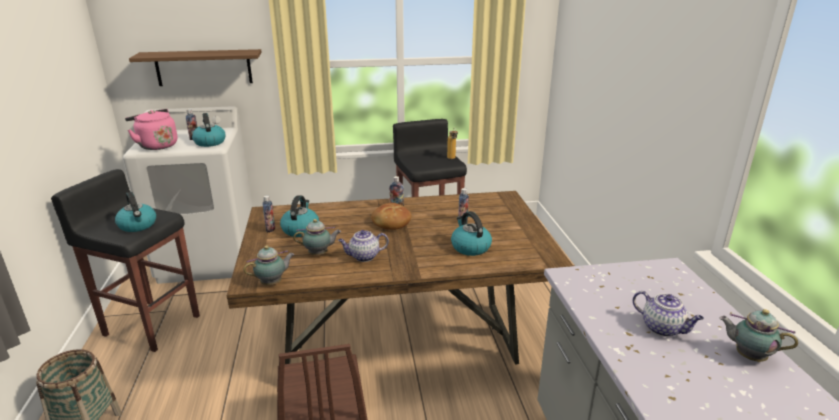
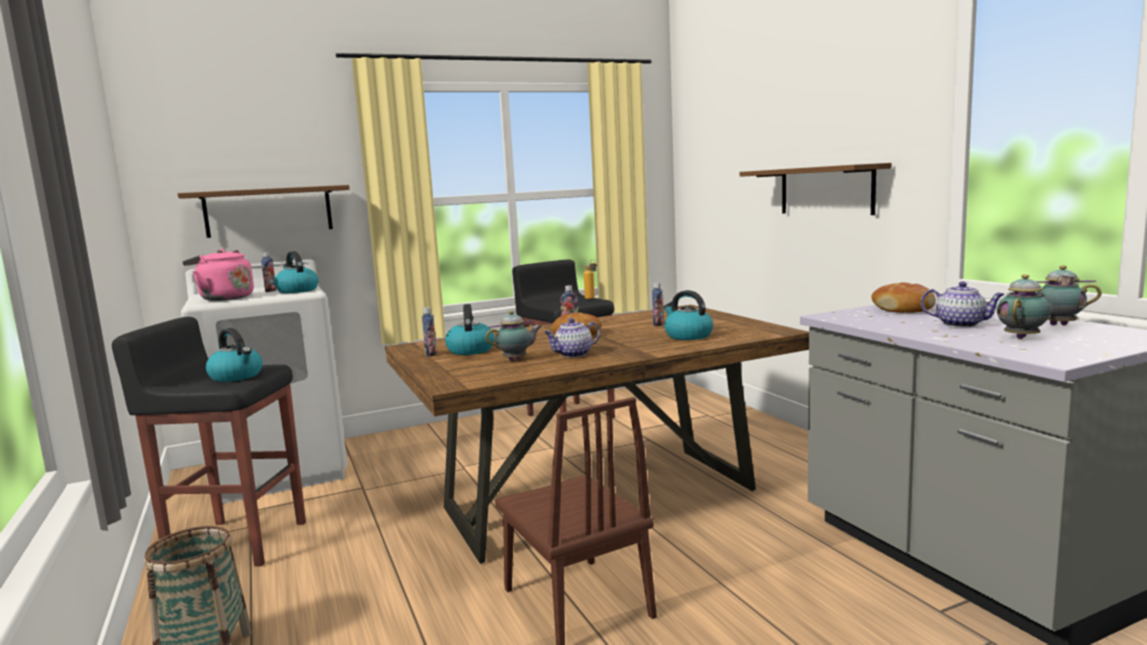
camera: 15 degrees left, 15 degrees down
teapot [243,245,295,285] -> teapot moved to [997,274,1051,339]
none -> shelf [740,163,892,215]
none -> bread [871,283,936,313]

